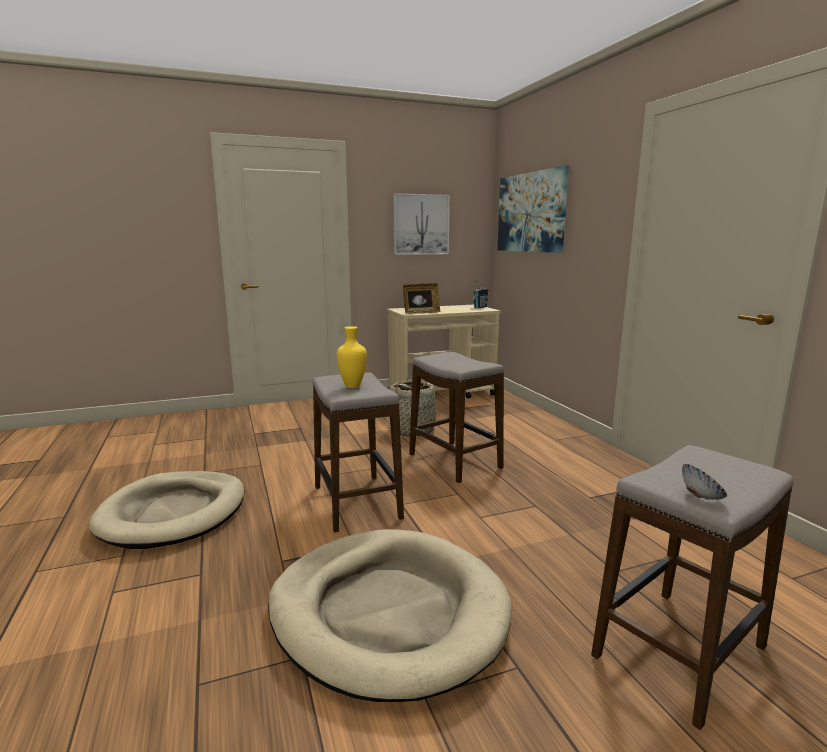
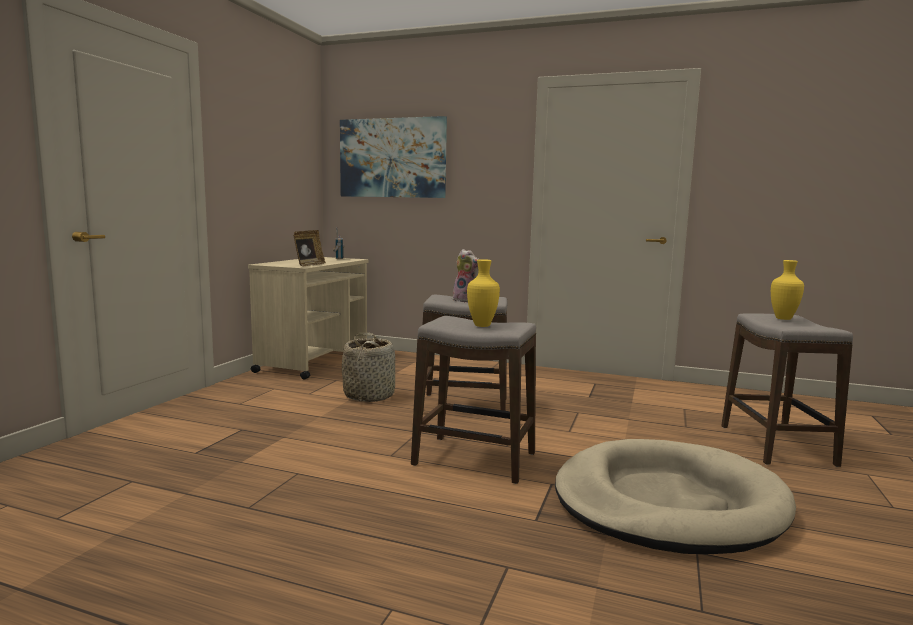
camera: 50 degrees left, 5 degrees down
beige dog bed [89,471,244,549] -> none
picture [393,193,450,255] -> none
bowl [682,464,727,500] -> none
none -> plush toy [453,249,480,303]
none -> yellow vase [771,260,804,320]

